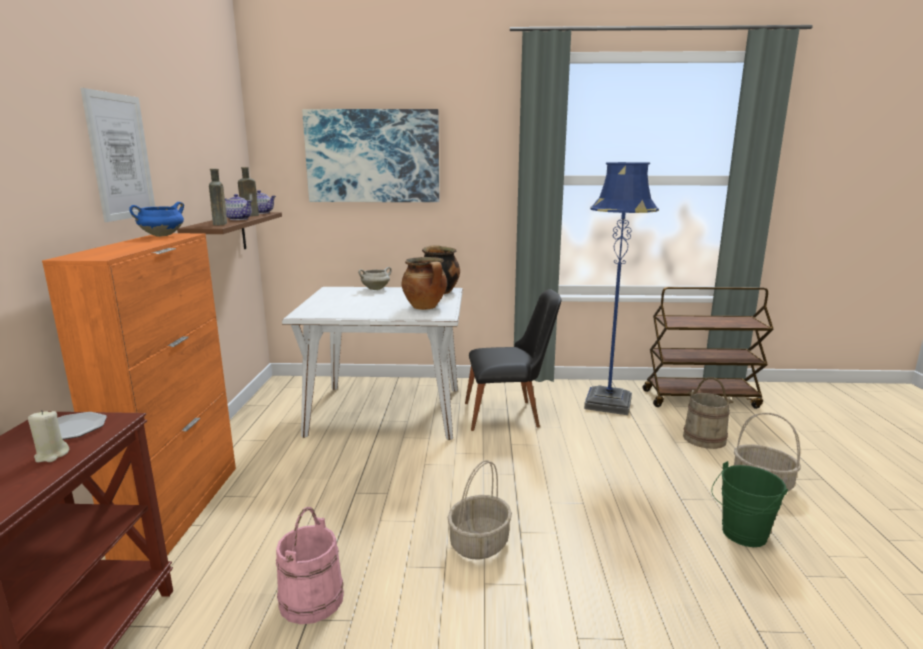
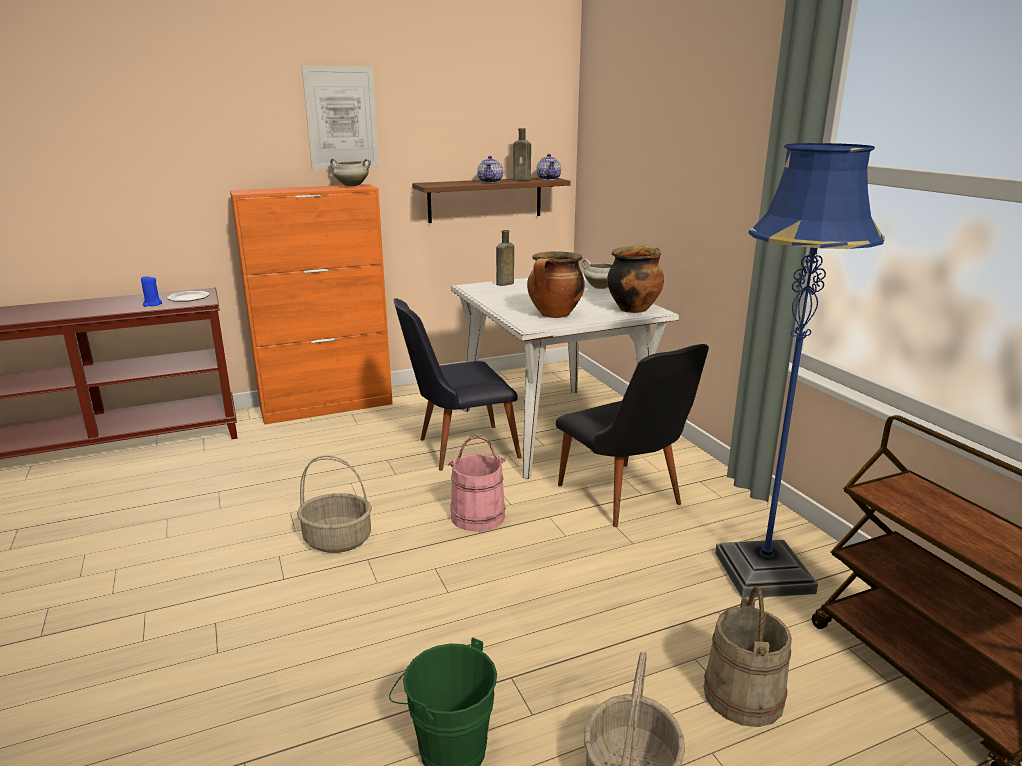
camera: 65 degrees right, 5 degrees up
beige candle [28,410,69,463] -> blue candle [141,275,162,307]
blue cooking pot [129,202,184,237] -> white cooking pot [330,158,371,186]
brown bottle [209,169,227,225] -> brown bottle moved to [496,230,514,286]
pink bucket [276,507,344,624] -> pink bucket moved to [448,435,506,532]
picture [302,109,439,202] -> none
none -> black chair [394,298,521,471]

